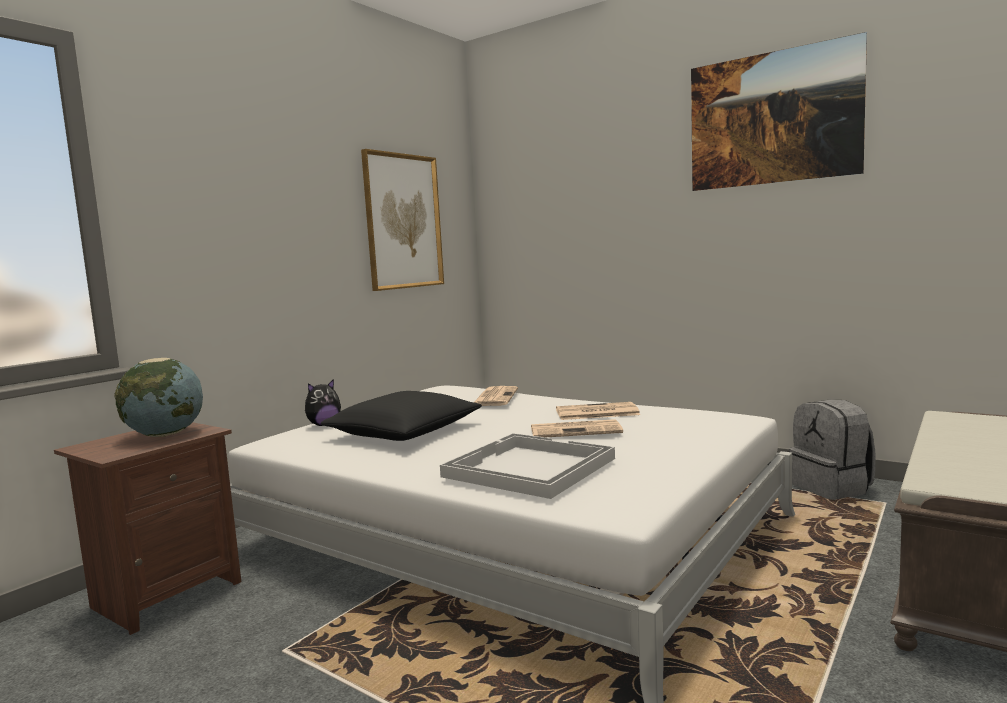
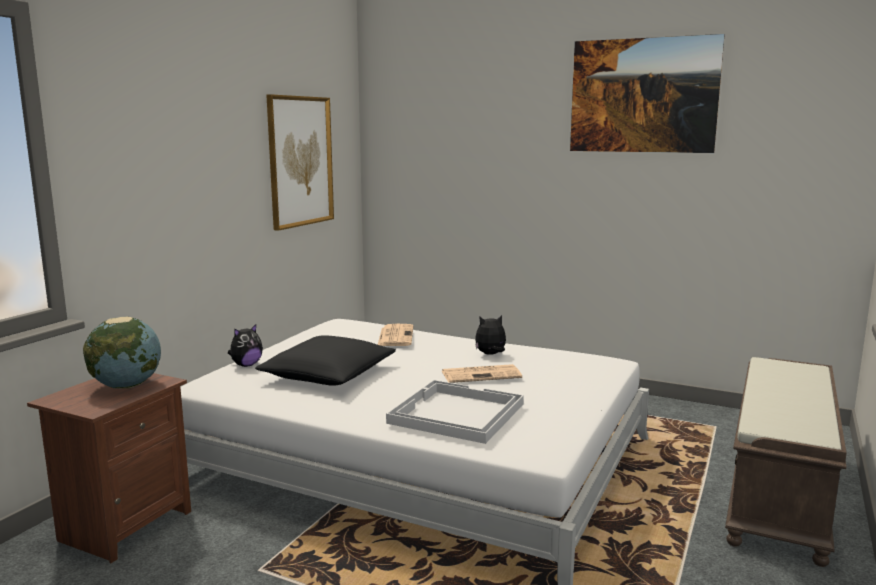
camera: 10 degrees left, 5 degrees up
newspaper [556,402,640,420] -> plush toy [475,315,506,355]
grey backpack [789,400,875,500] -> none

